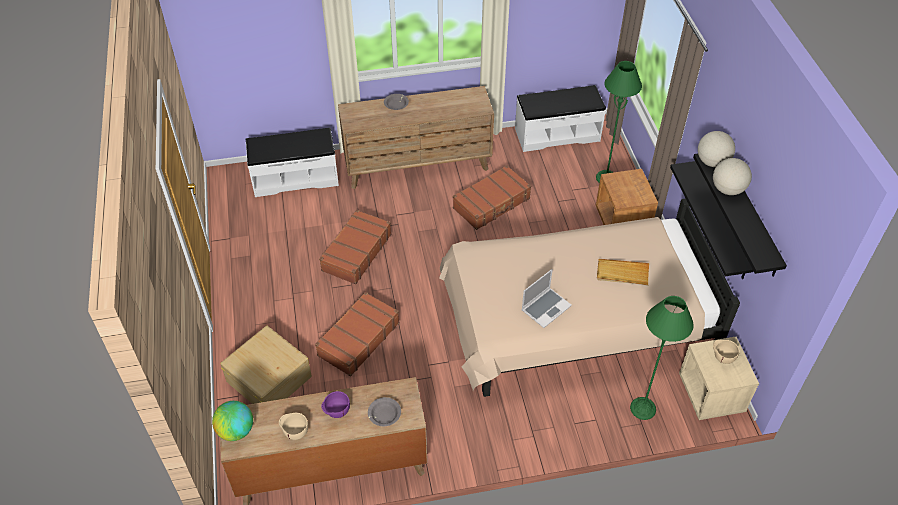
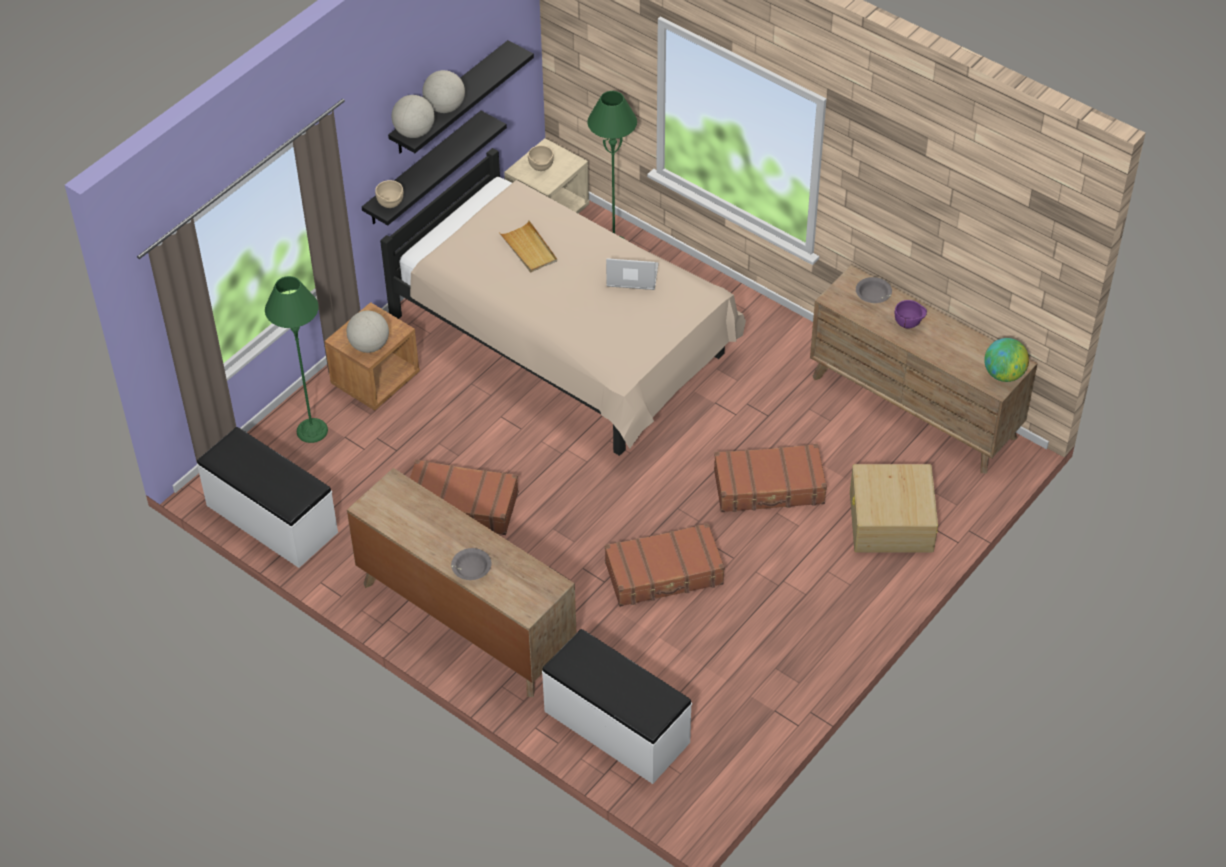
camera: 130 degrees left, 0 degrees up
beige bowl [279,413,308,440] -> beige bowl moved to [375,180,403,208]
none -> globe [346,310,389,353]

